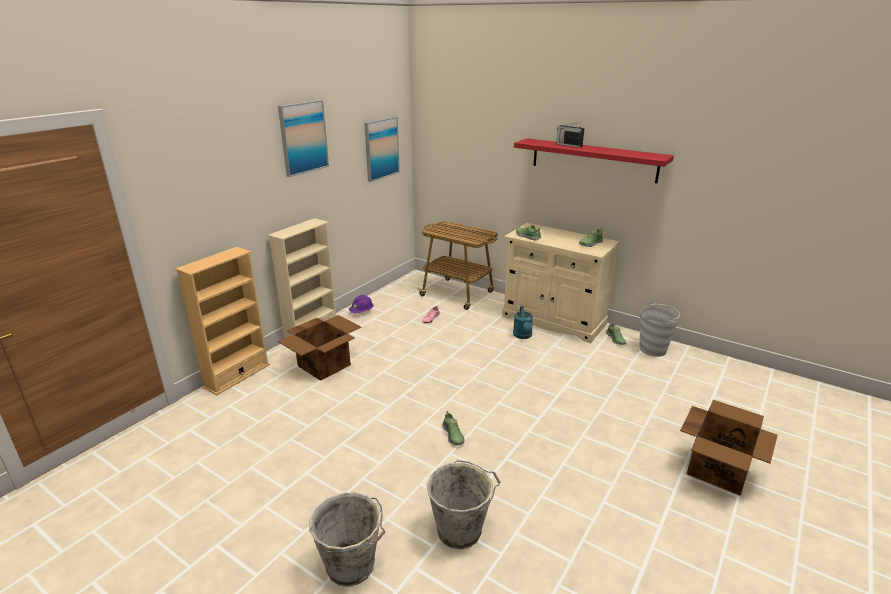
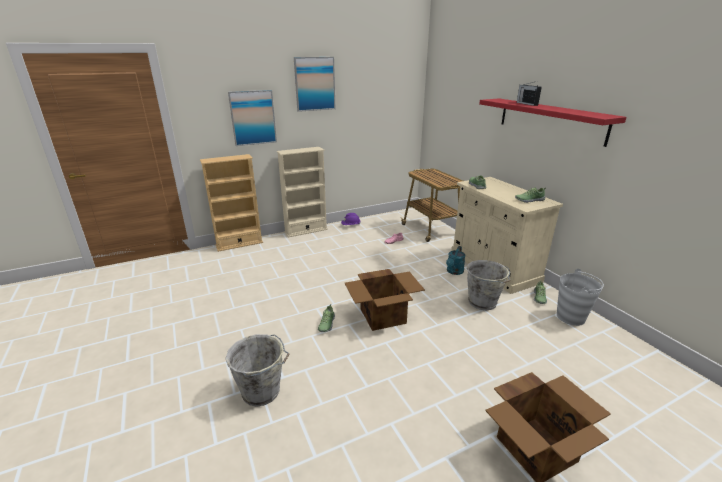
camera: 30 degrees right, 0 degrees up
cardboard box [278,315,361,381] -> cardboard box moved to [345,269,425,331]
grey bucket [310,492,385,587] -> grey bucket moved to [467,260,511,310]
picture [364,117,400,182] -> picture moved to [228,90,277,146]

